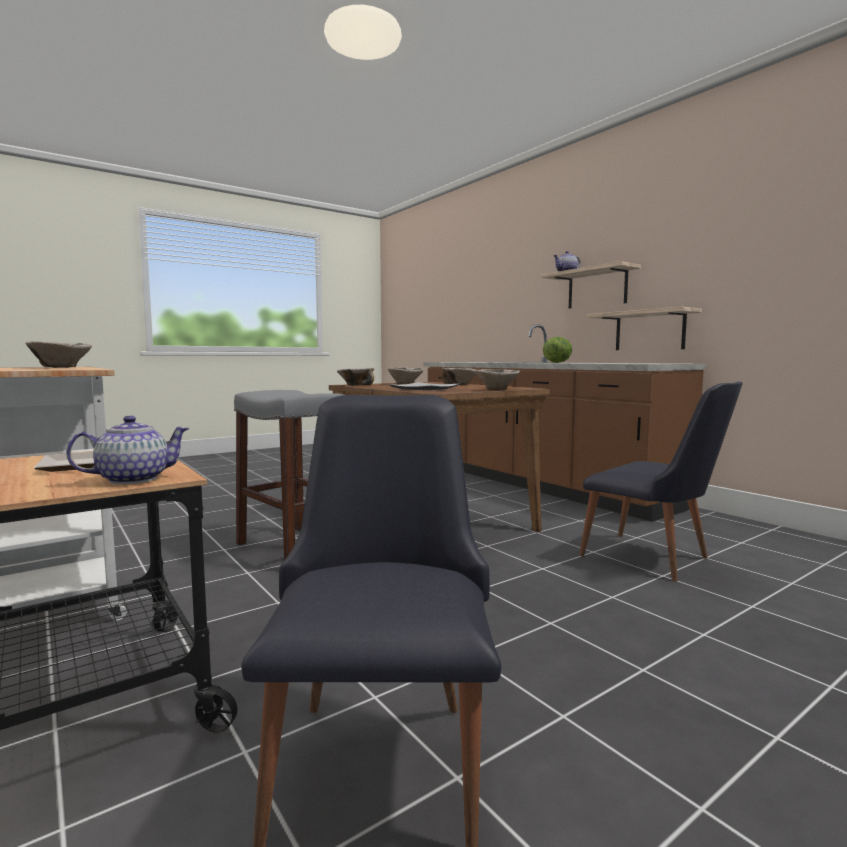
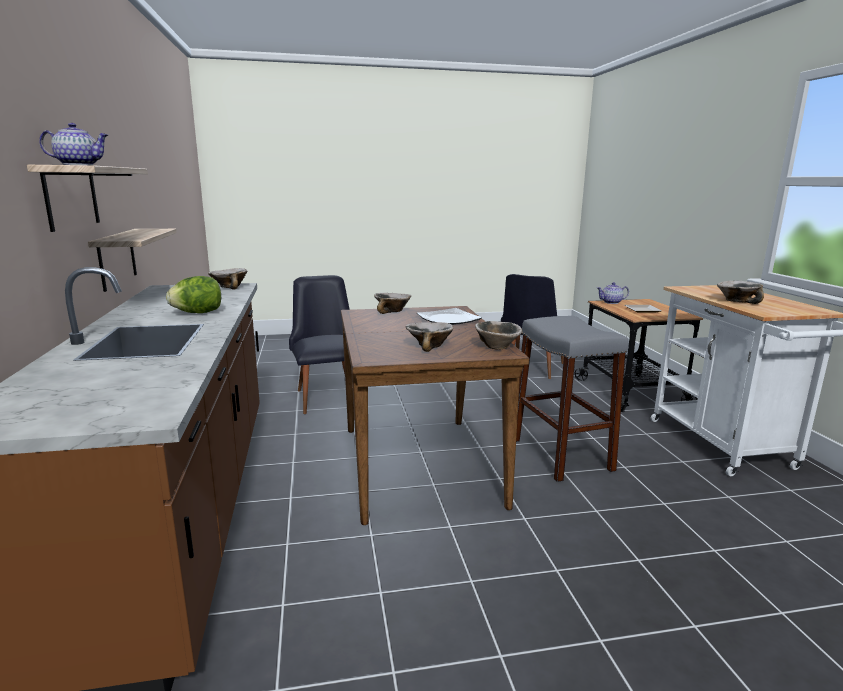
camera: 155 degrees left, 10 degrees up
bowl [441,368,477,385] -> bowl moved to [208,268,247,290]

